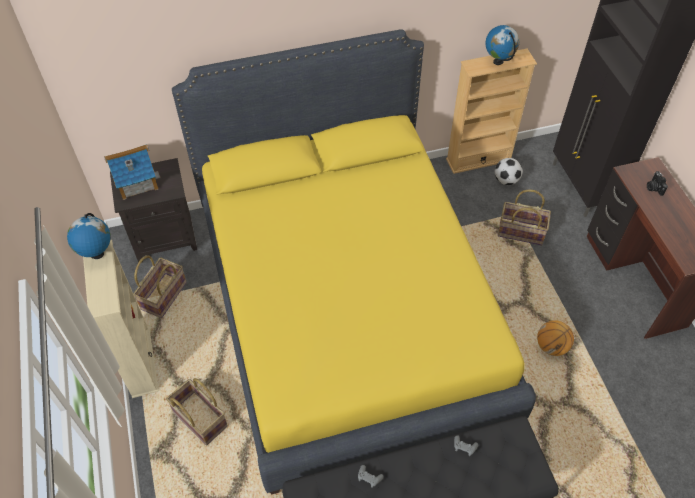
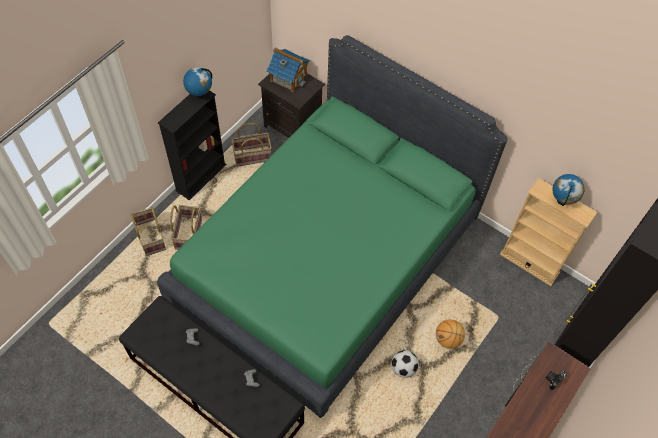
camera: 50 degrees right, 5 degrees up
beige bookcase [83,240,158,398] -> black bookcase [158,90,226,201]
yellow bed [172,29,536,495] -> green bed [157,35,507,418]
football [495,158,523,185] -> football moved to [391,350,419,378]
basket [498,189,551,246] -> basket moved to [131,207,166,256]
basketball [537,320,574,356] -> basketball moved to [436,319,465,349]

